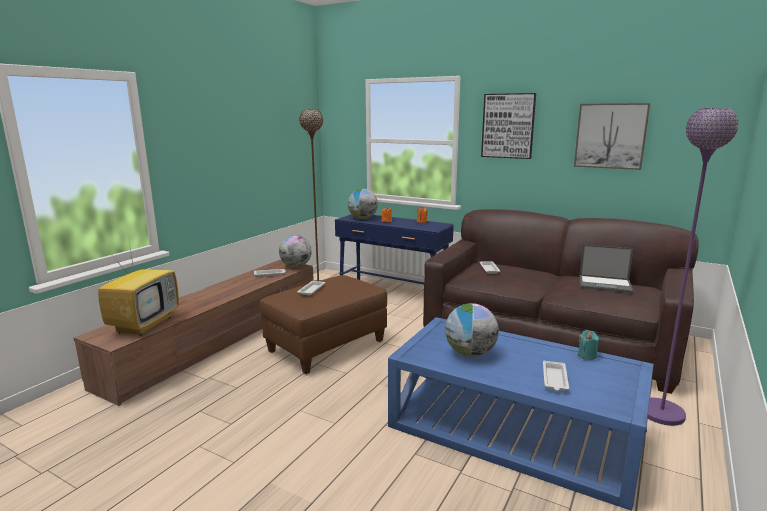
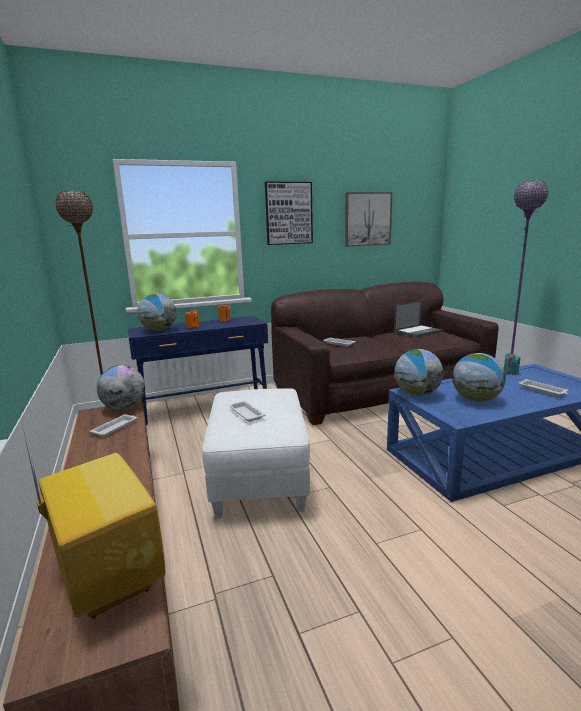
camera: 50 degrees left, 0 degrees up
brown ottoman [260,275,387,374] -> white ottoman [202,388,310,519]
none -> globe [394,349,443,396]

